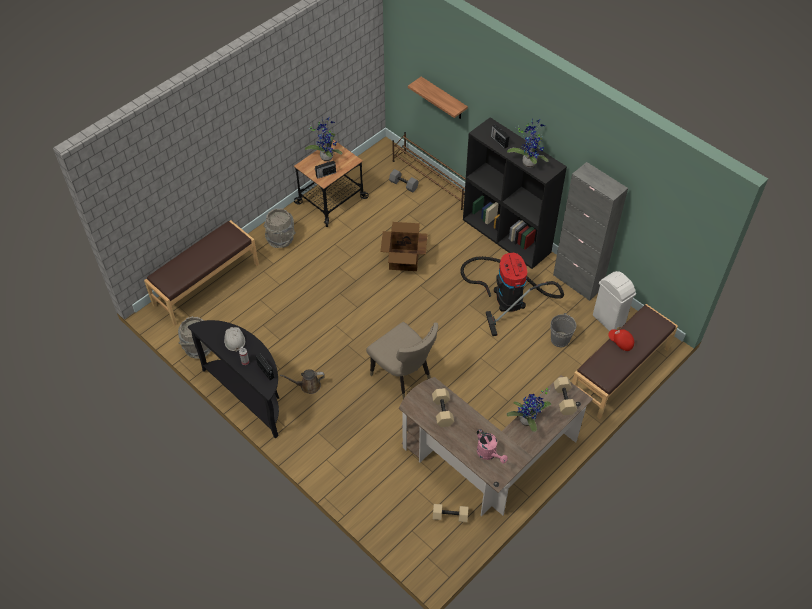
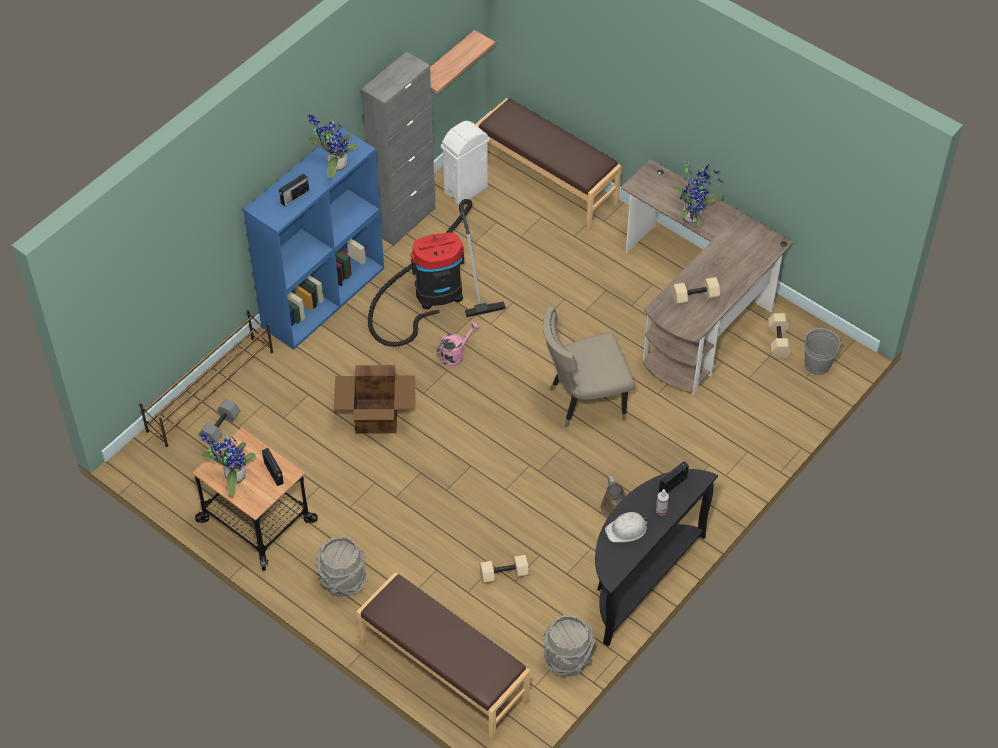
camera: 95 degrees left, 0 degrees up
beige chair [366,322,438,399] -> beige chair turned 150 degrees counterclockwise [543,306,635,428]
shelf [408,77,468,119] -> shelf moved to [430,30,495,94]
black bookcase [463,117,567,269] -> blue bookcase [243,127,384,350]
pink watering can [477,429,508,463] -> pink watering can moved to [437,321,479,367]
grey bucket [550,313,576,347] -> grey bucket moved to [802,328,843,375]
beige dumbbell [553,377,577,415] -> beige dumbbell moved to [479,555,529,584]
red cap [608,329,634,351] -> none

